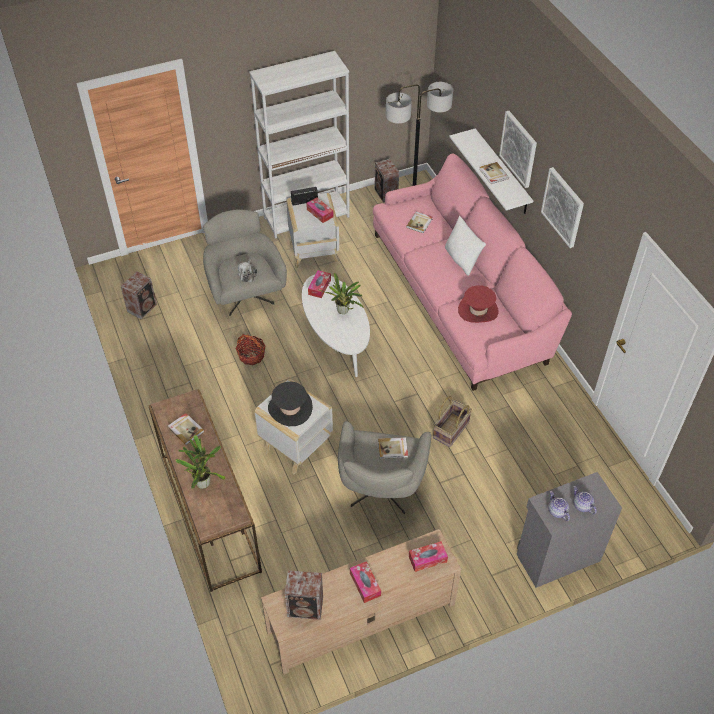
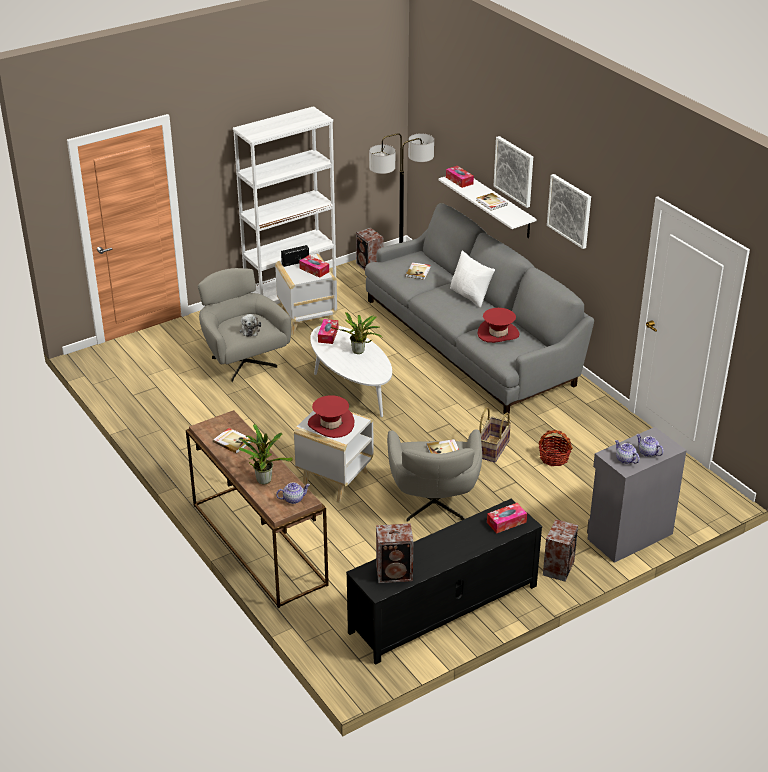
camera: 10 degrees left, 15 degrees down
speaker [121,272,157,319] -> speaker moved to [543,519,578,582]
basket [236,334,266,365] -> basket moved to [539,430,573,466]
beige tv stand [261,529,461,675] -> black tv stand [346,499,542,665]
black hat [268,382,313,426] -> red hat [308,395,354,438]
tissue box [350,561,381,603] -> tissue box moved to [446,166,474,188]
pink sofa [373,153,572,391] -> grey sofa [365,203,594,414]
none -> teapot [276,483,310,504]

